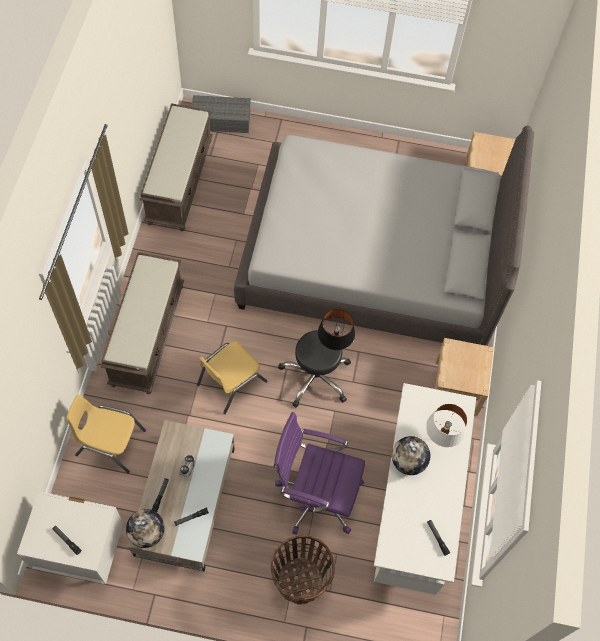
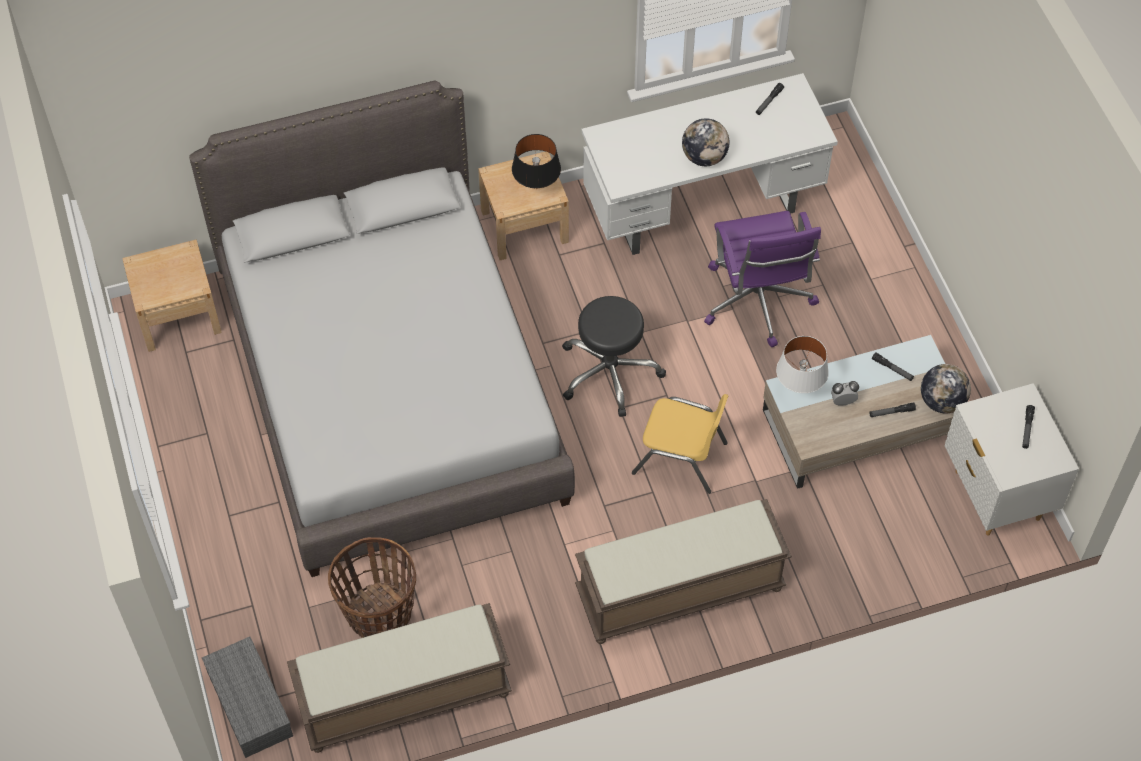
camera: 115 degrees left, 5 degrees down
yellow chair [66,395,146,473] -> none
basket [271,535,334,604] -> basket moved to [328,537,416,638]
black table lamp [318,309,355,350] -> black table lamp moved to [512,134,561,189]
white table lamp [426,403,468,447] -> white table lamp moved to [776,336,829,393]

